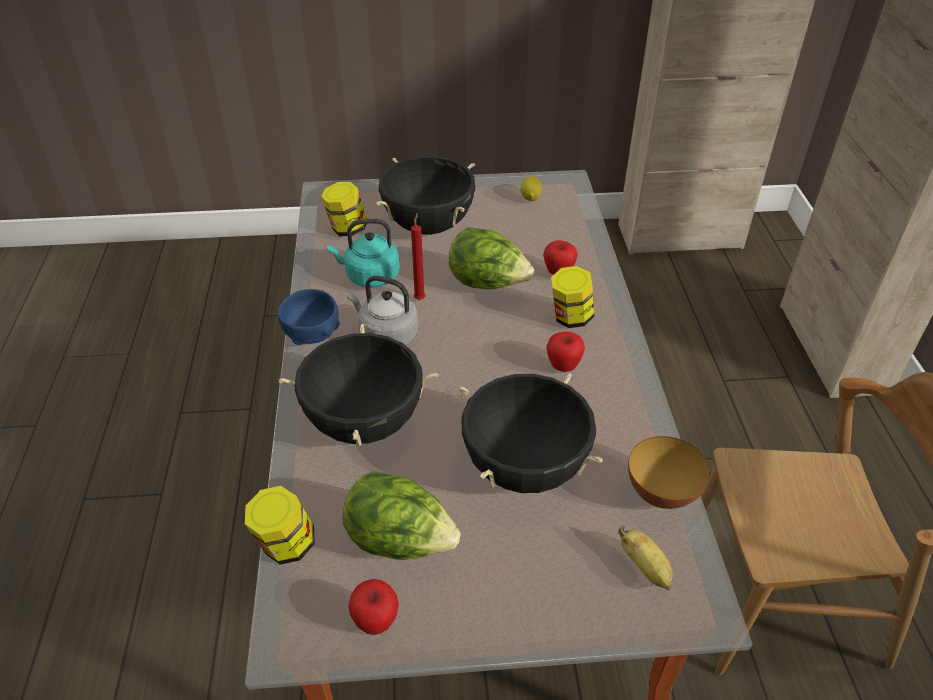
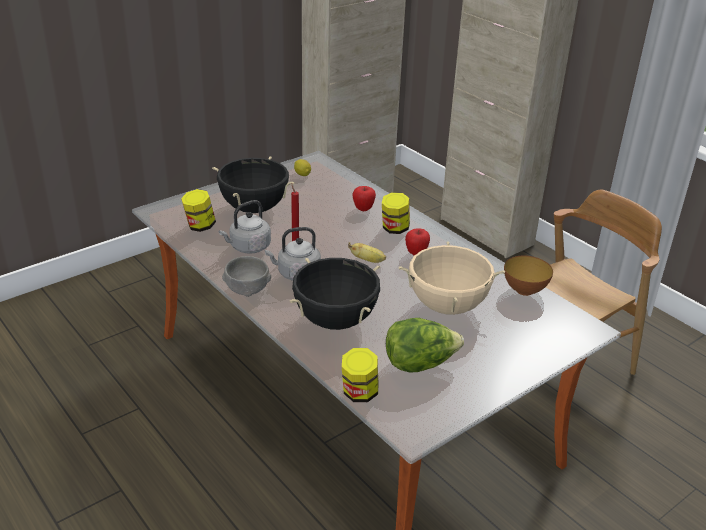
camera: 35 degrees left, 10 degrees down
blue bowl [278,289,340,345] -> grey bowl [222,256,271,297]
turquoise kettle [327,219,400,288] -> grey kettle [219,200,271,254]
apple [348,579,399,635] -> none
lettuce [449,228,534,289] -> none
black cooking pot [459,373,603,493] -> beige cooking pot [399,241,505,315]
banana [618,525,673,590] -> banana moved to [348,242,386,263]

